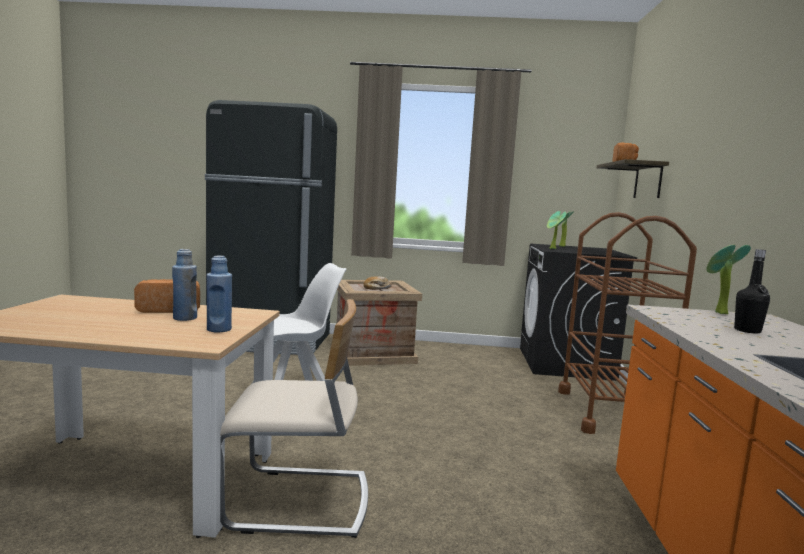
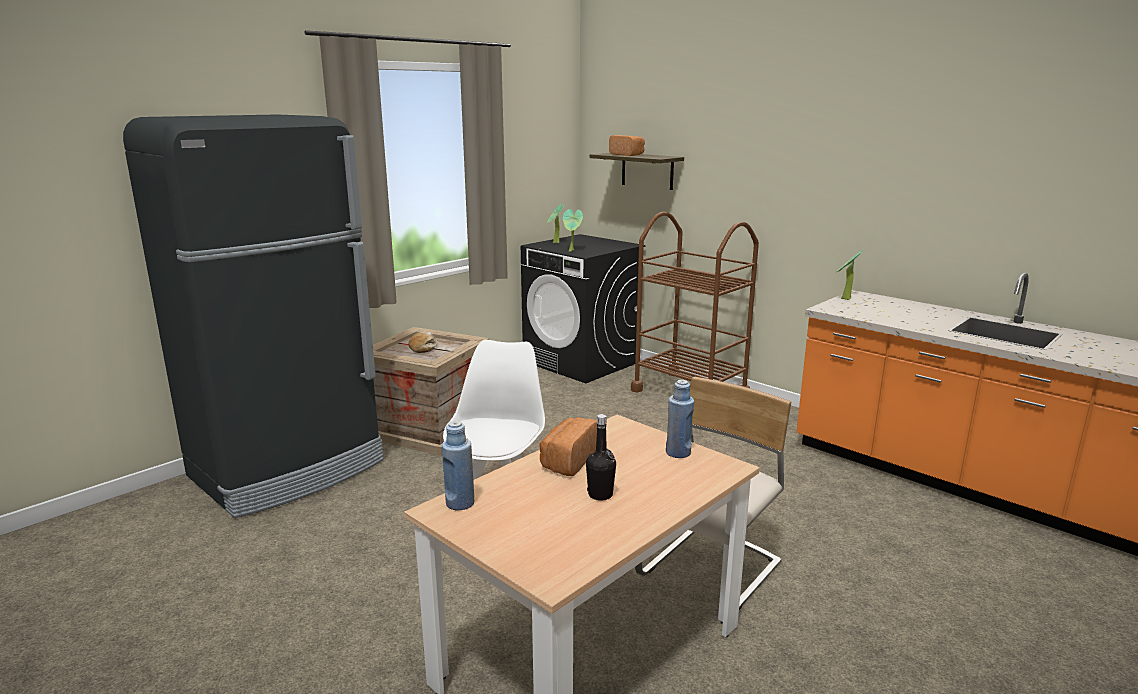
camera: 50 degrees left, 10 degrees up
blue bottle [172,249,197,321] -> blue bottle moved to [442,421,474,510]
black bottle [734,249,770,334] -> black bottle moved to [586,414,616,501]

